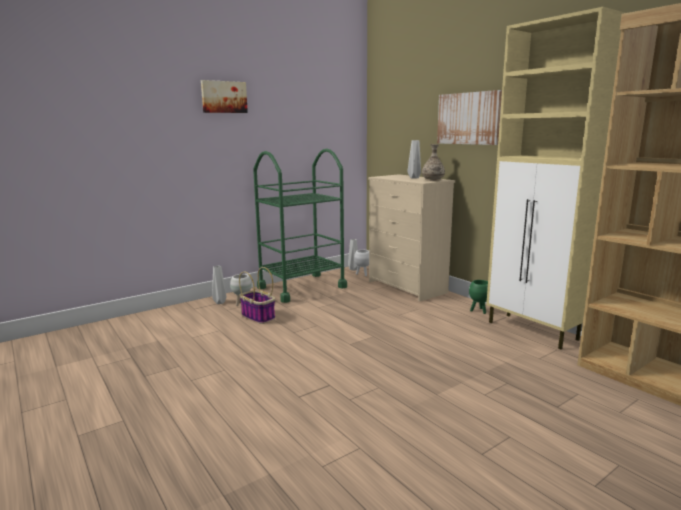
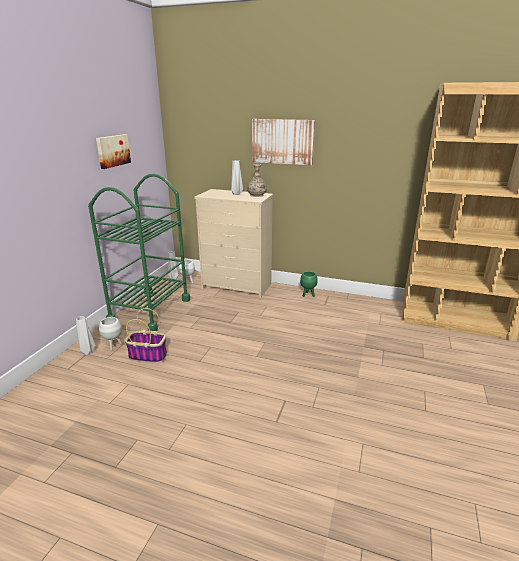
camera: 35 degrees left, 10 degrees up
picture [201,80,248,113] -> picture moved to [96,134,131,169]
beige cabinet [486,7,625,349] -> none

